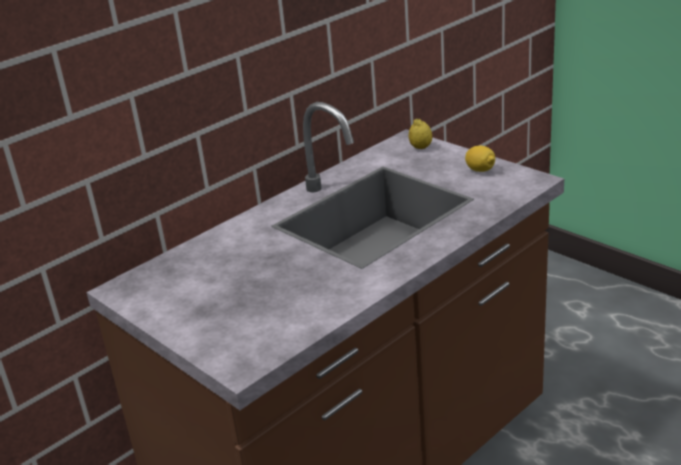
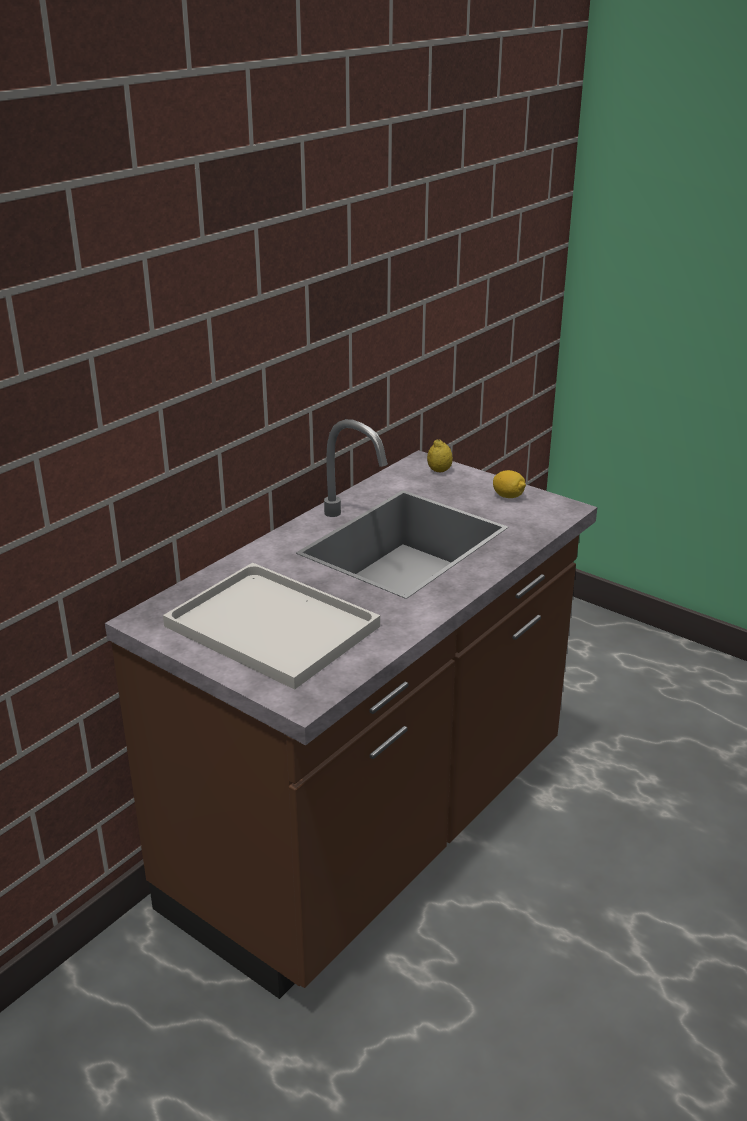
camera: 10 degrees left, 0 degrees up
none -> white tray [163,563,380,690]

